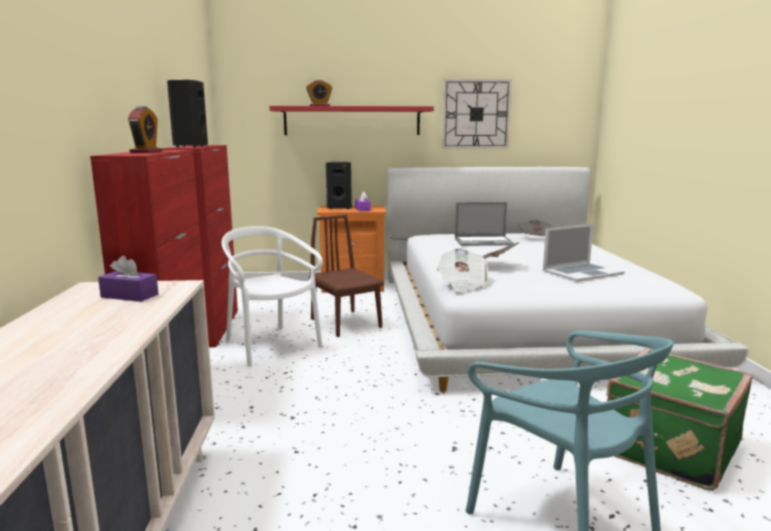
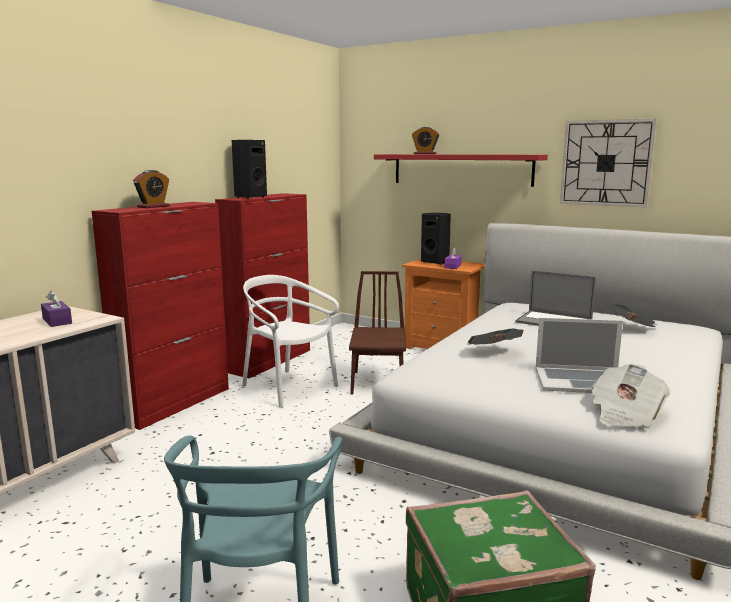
camera: 35 degrees right, 0 degrees up
white chair [222,226,323,367] -> white chair turned 45 degrees counterclockwise [242,275,339,408]
newspaper [437,248,488,292] -> newspaper moved to [591,364,670,427]

